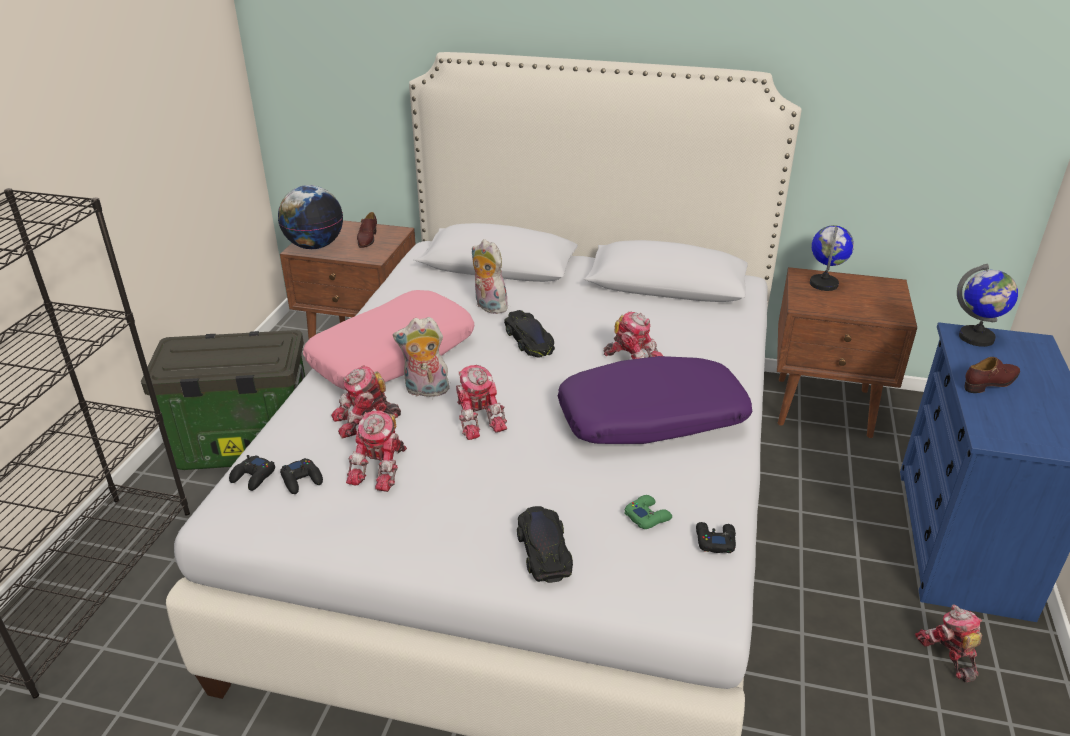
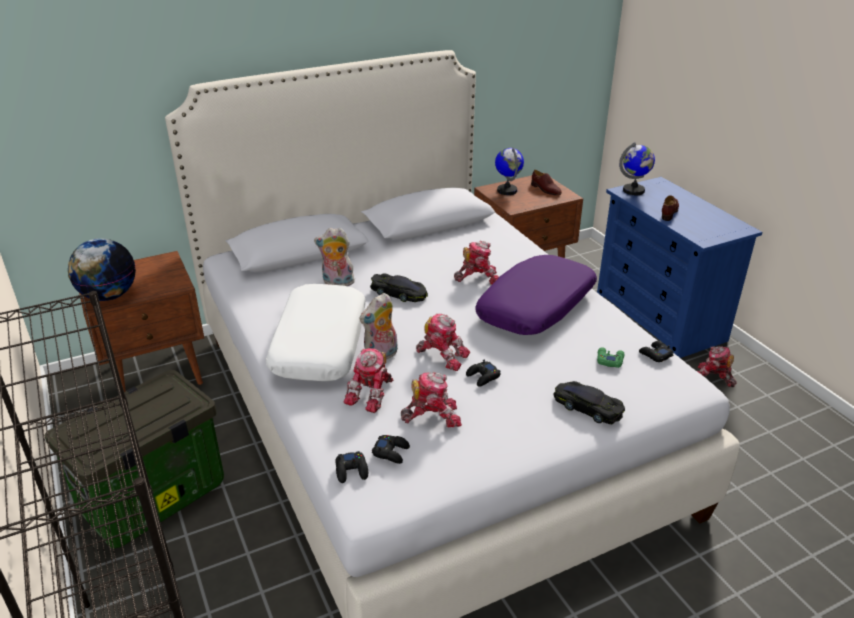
camera: 40 degrees left, 0 degrees up
pink pillow [303,290,474,391] -> white pillow [266,284,366,381]
toy robot [346,411,407,492] -> toy robot turned 75 degrees counterclockwise [401,372,462,427]
brown shoe [357,212,377,248] -> brown shoe moved to [531,170,562,195]
none -> black game controller [466,360,501,387]

